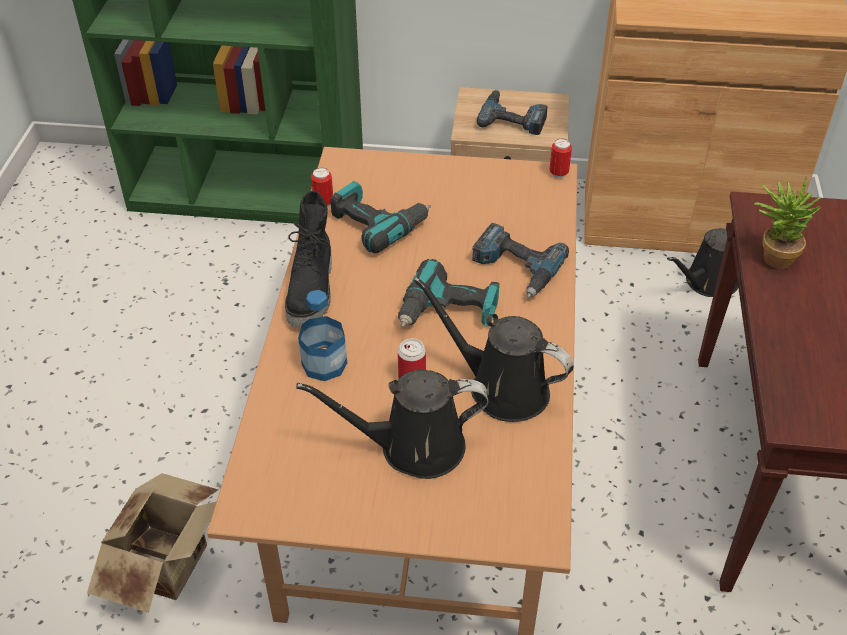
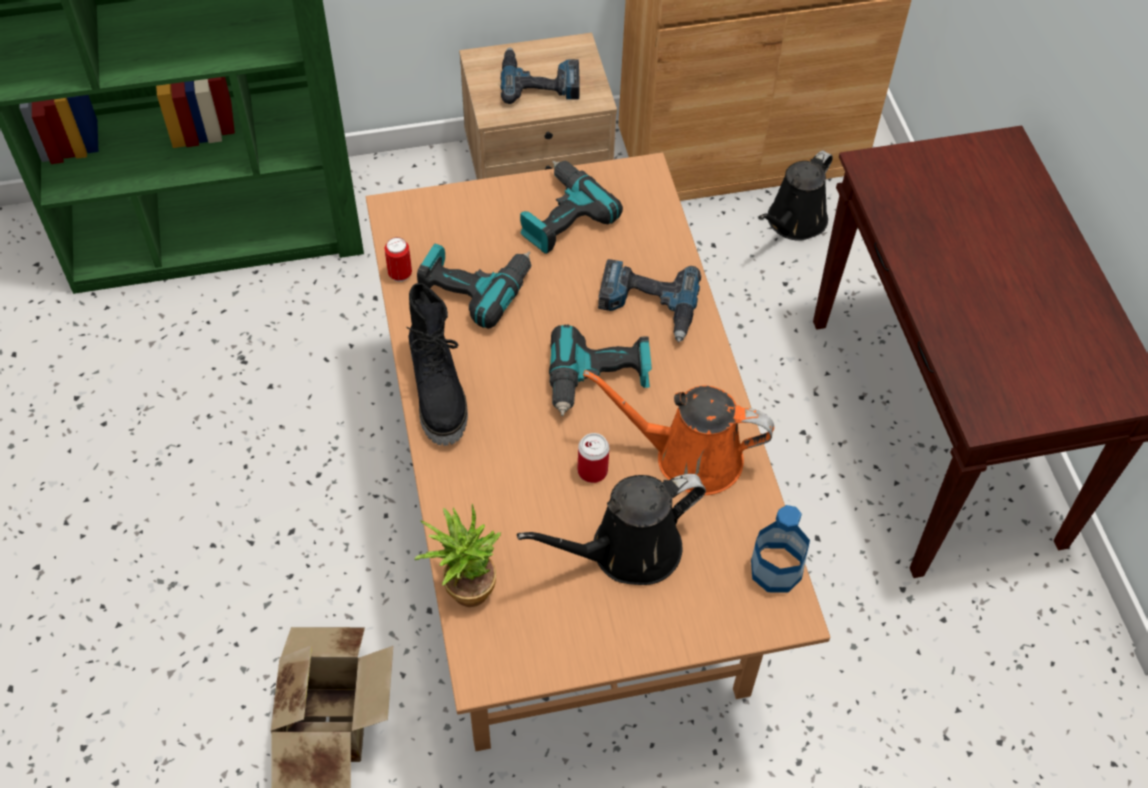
camera: 20 degrees left, 10 degrees up
bottle [298,290,347,381] -> bottle moved to [751,505,810,593]
black watering can [413,277,573,422] -> orange watering can [583,370,774,495]
can [549,139,572,178] -> none
potted plant [754,176,820,269] -> potted plant moved to [414,504,501,607]
none -> power drill [520,160,623,254]

